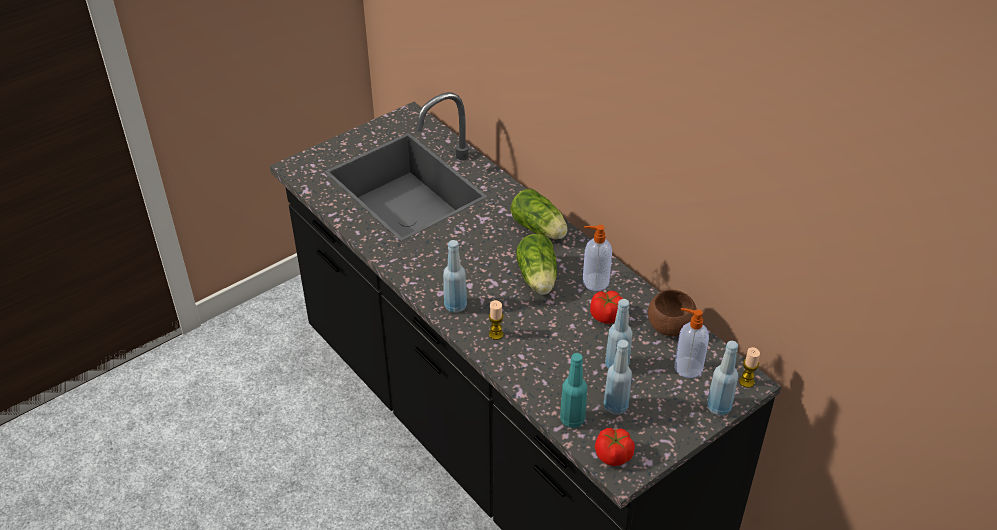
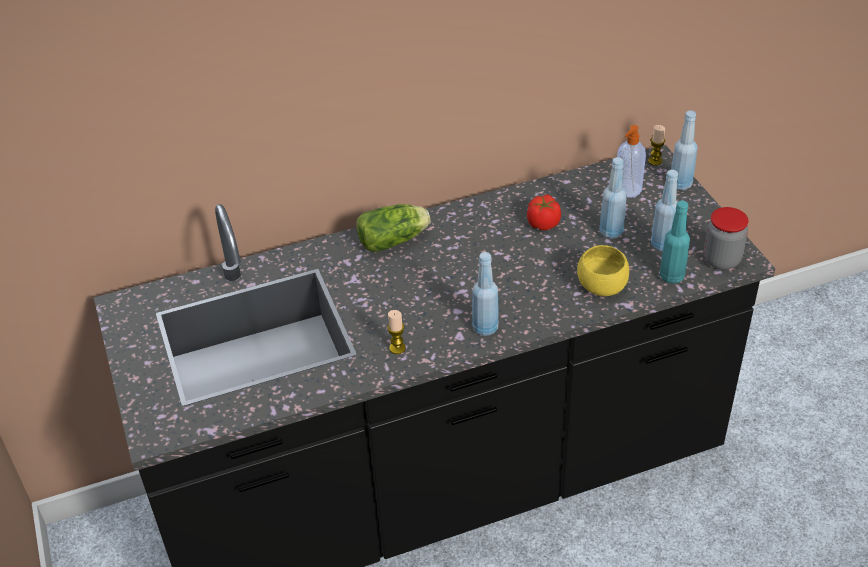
camera: 70 degrees left, 0 degrees up
candle [489,300,504,340] -> candle moved to [387,310,406,354]
lettuce [516,234,557,295] -> none
soap dispenser [583,225,612,291] -> none
tomato [595,428,635,466] -> jar [704,207,749,270]
brown bowl [648,289,697,336] -> none
none -> yellow bowl [577,245,629,296]

